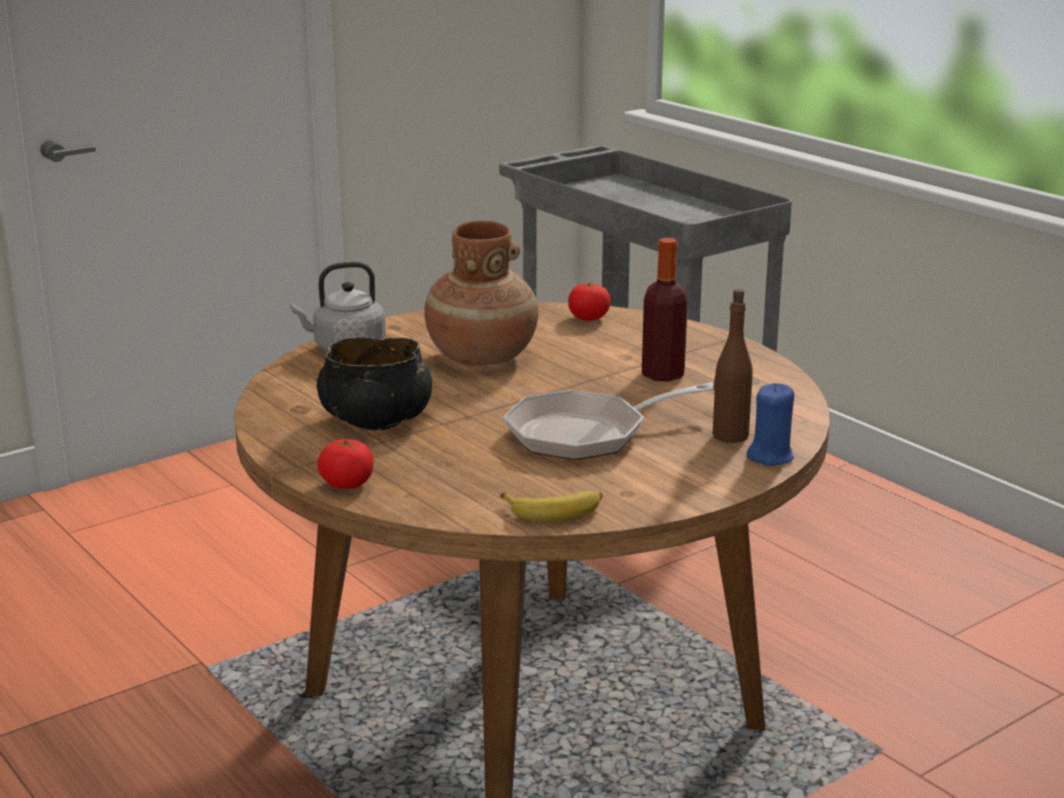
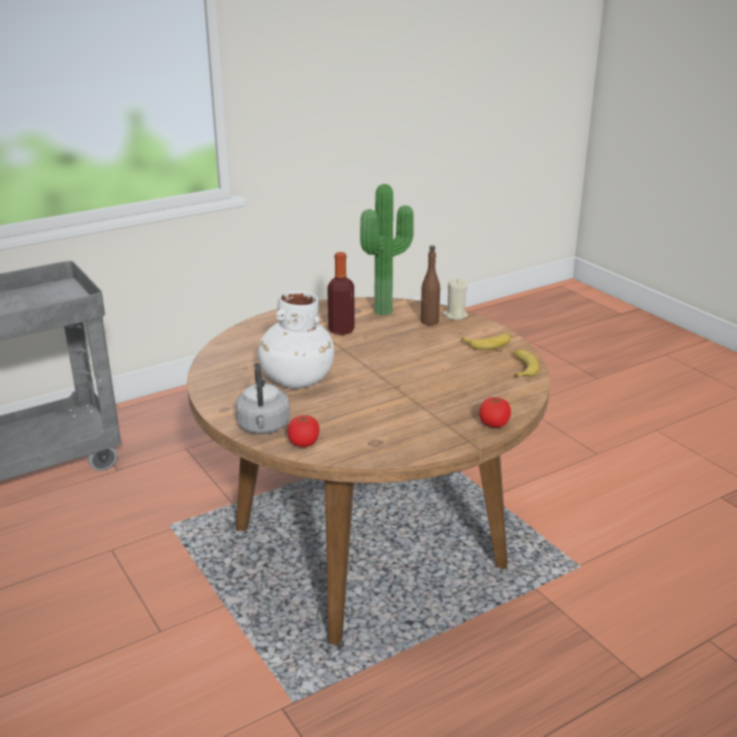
camera: 85 degrees left, 5 degrees up
black bowl [317,337,432,430] -> none
brown vase [424,221,539,366] -> white vase [258,291,334,388]
frying pan [503,382,714,460] -> none
tomato [568,282,611,321] -> tomato moved to [287,415,320,447]
blue candle [747,383,794,466] -> beige candle [443,278,468,320]
none -> potted plant [360,184,414,316]
none -> banana [461,334,510,350]

